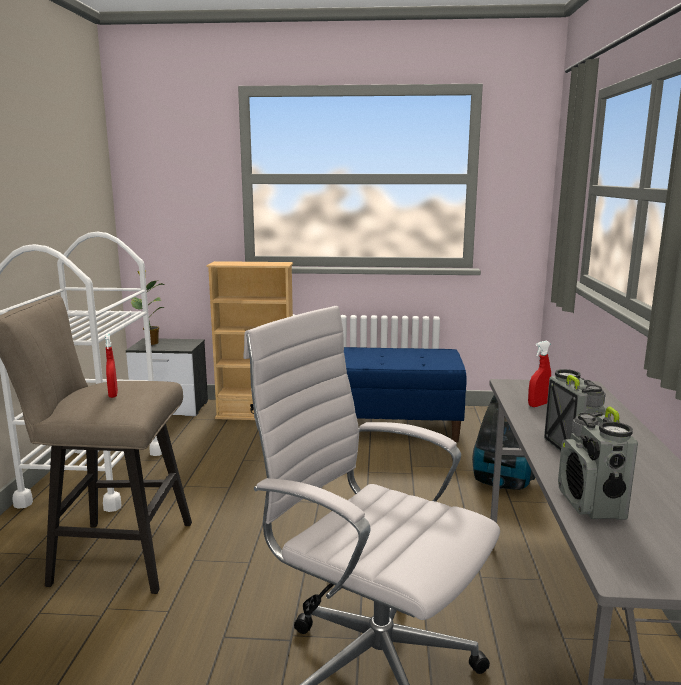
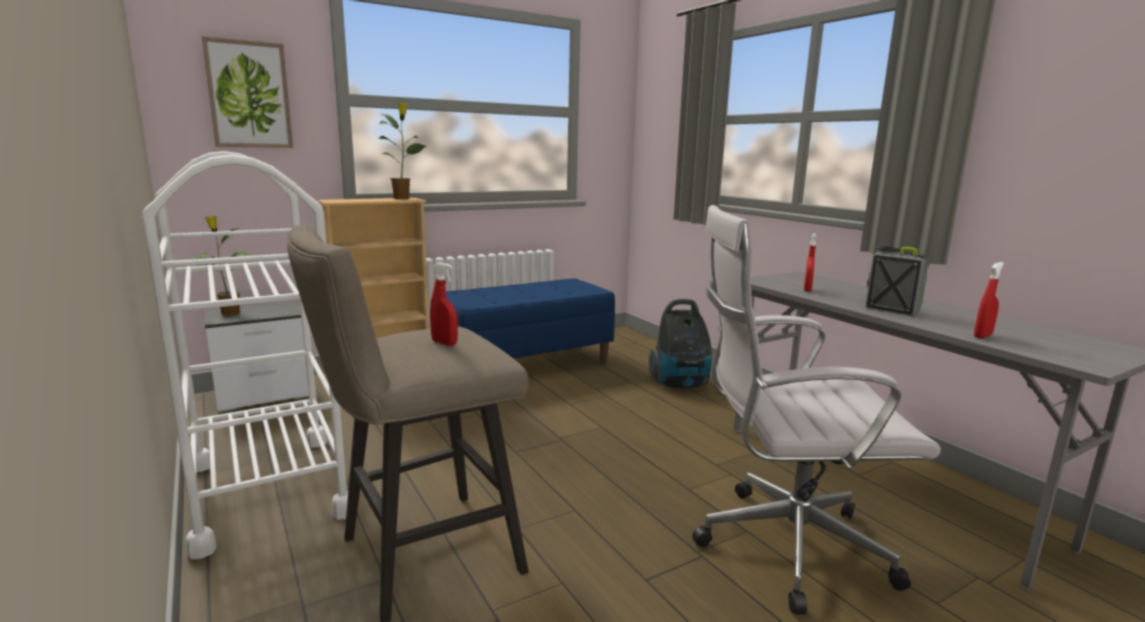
camera: 35 degrees left, 0 degrees up
radio [558,406,638,520] -> red spray bottle [974,262,1004,338]
none -> picture [202,36,293,148]
none -> potted plant [379,102,426,199]

